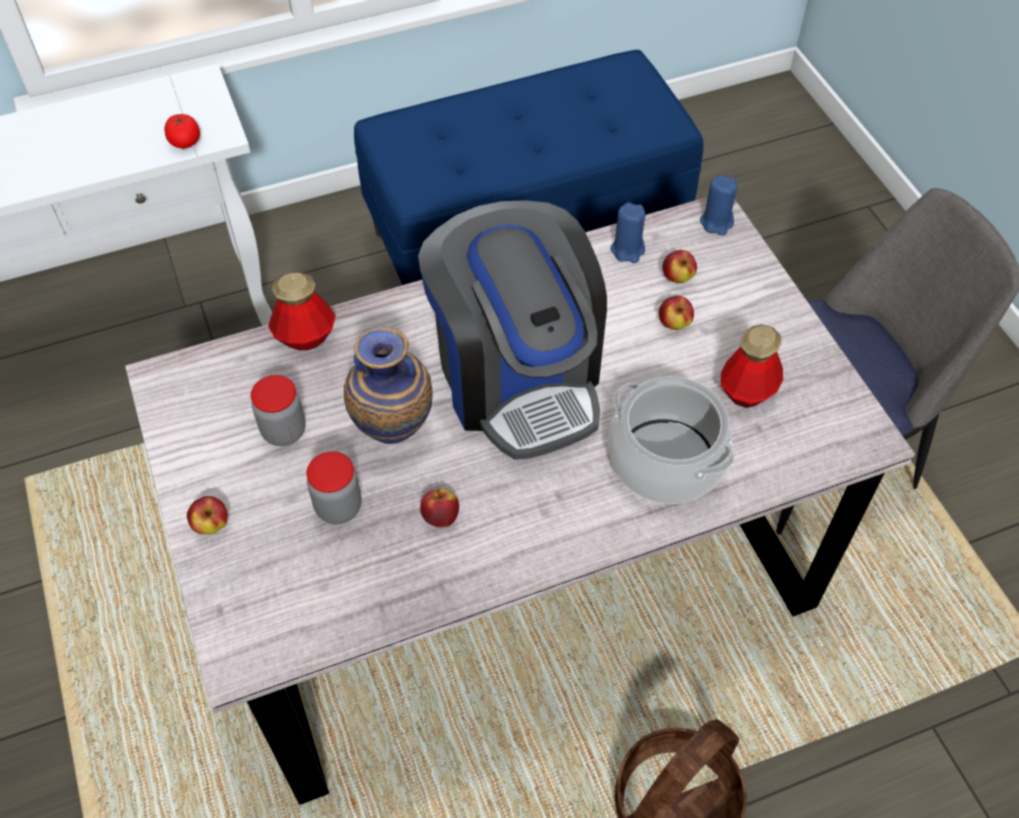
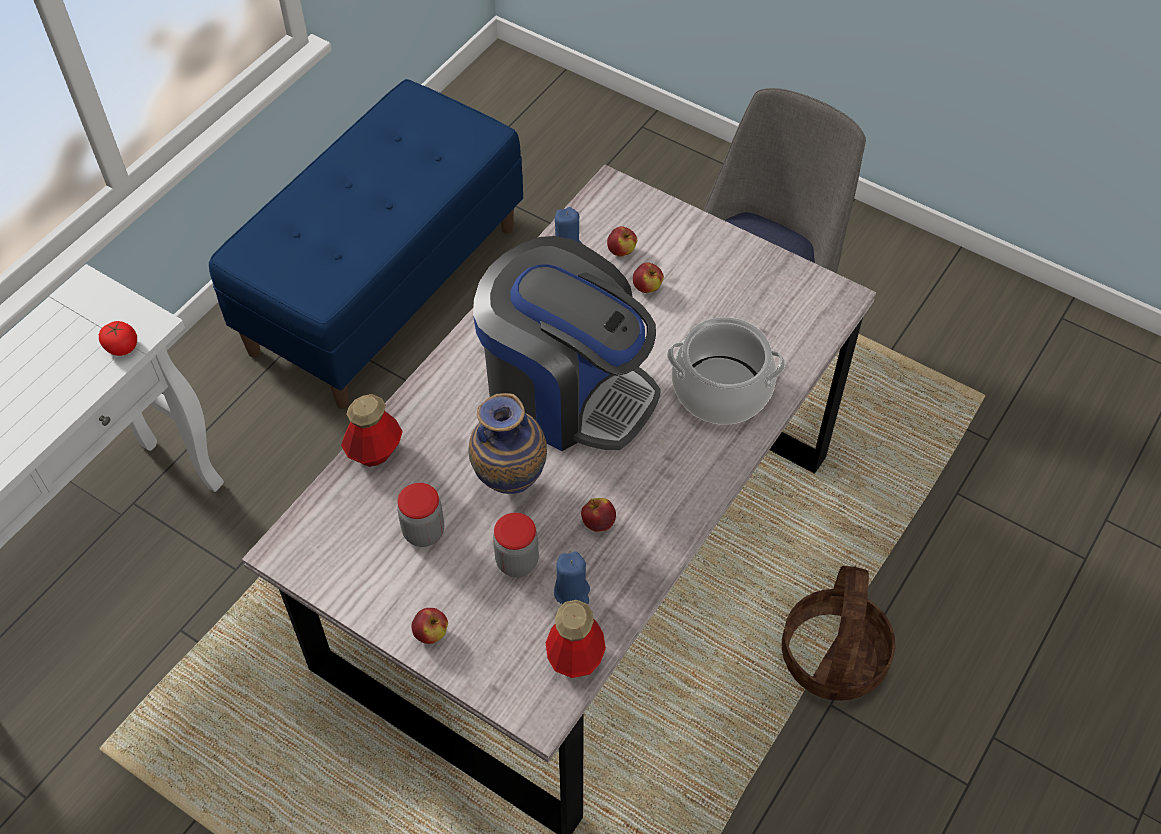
camera: 35 degrees left, 0 degrees up
blue candle [700,175,737,236] -> blue candle moved to [554,551,590,604]
bottle [721,324,783,408] -> bottle moved to [546,600,606,678]

